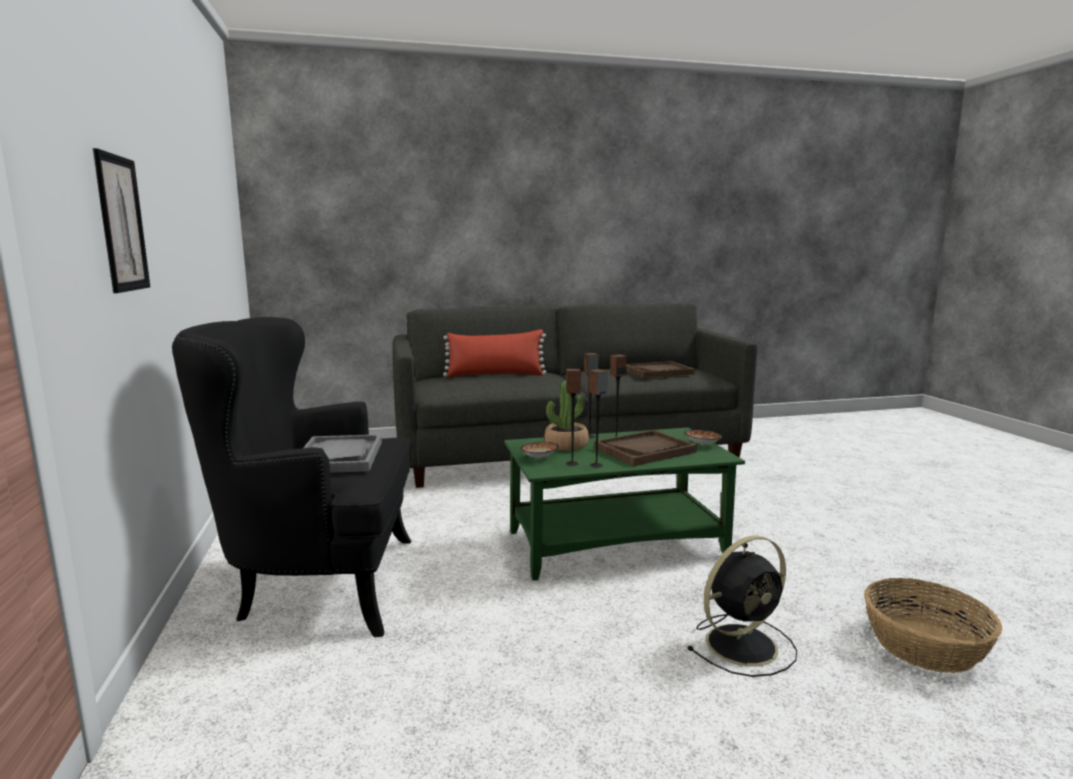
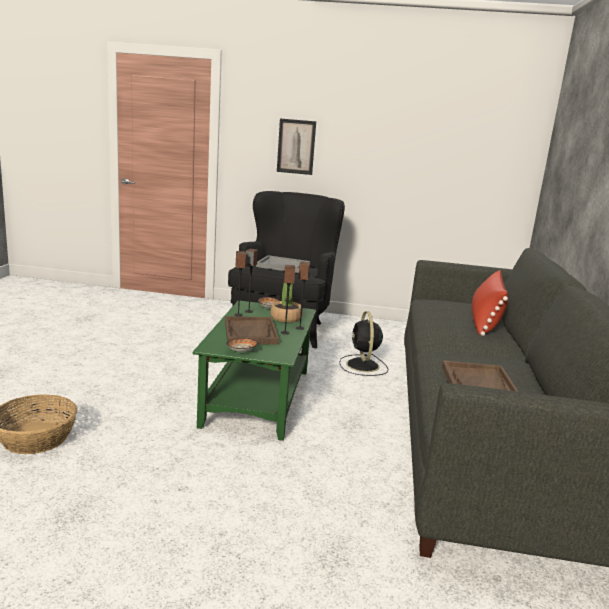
camera: 110 degrees right, 5 degrees up
black fan [687,536,797,677] -> black fan moved to [339,311,388,376]

